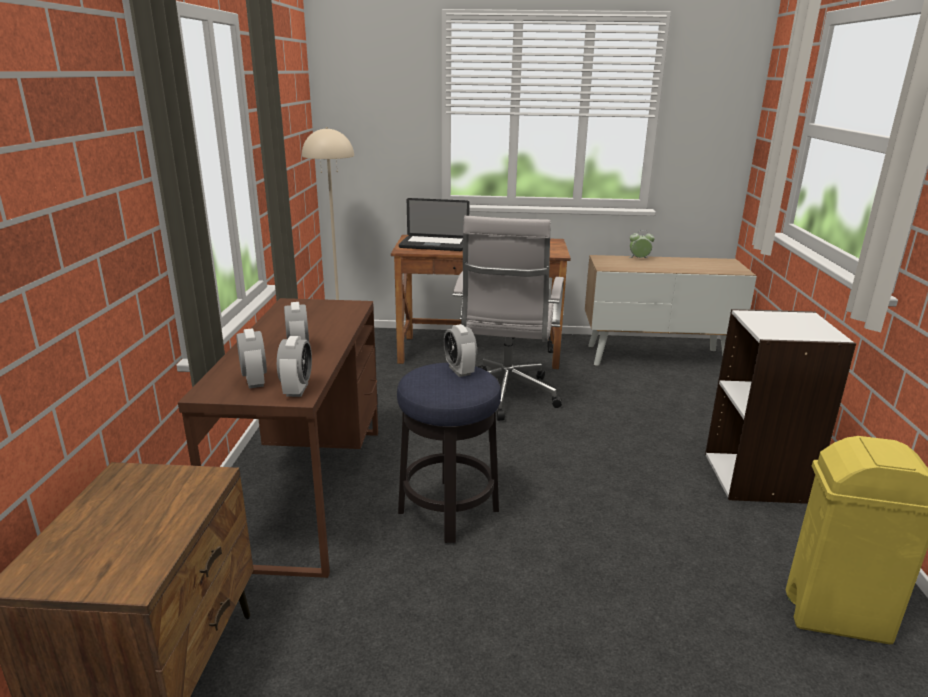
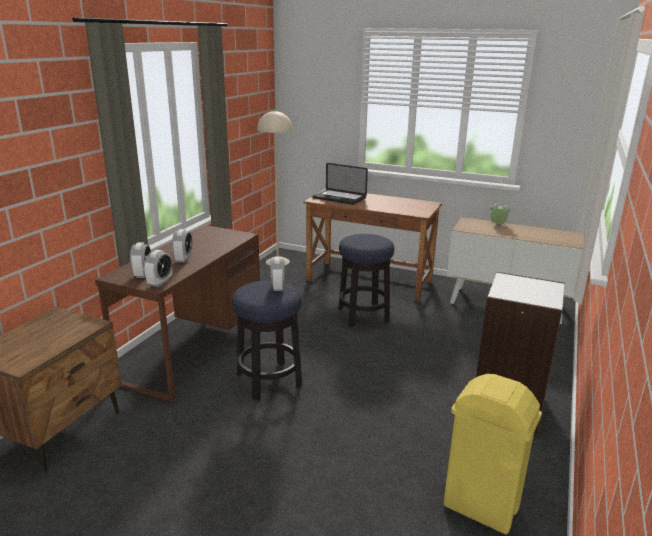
camera: 20 degrees right, 0 degrees up
white office chair [453,216,564,421] -> stool [338,234,394,327]

